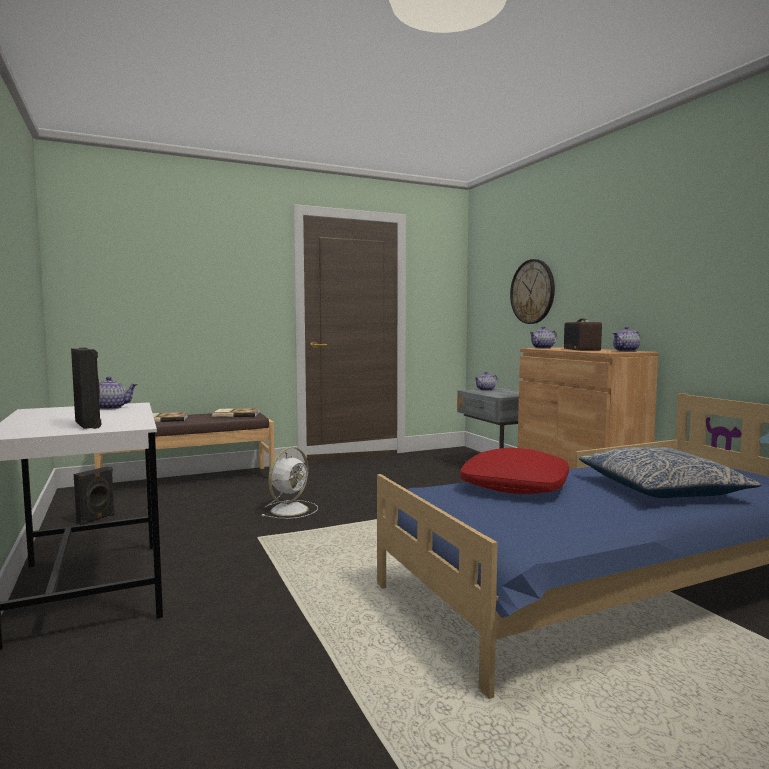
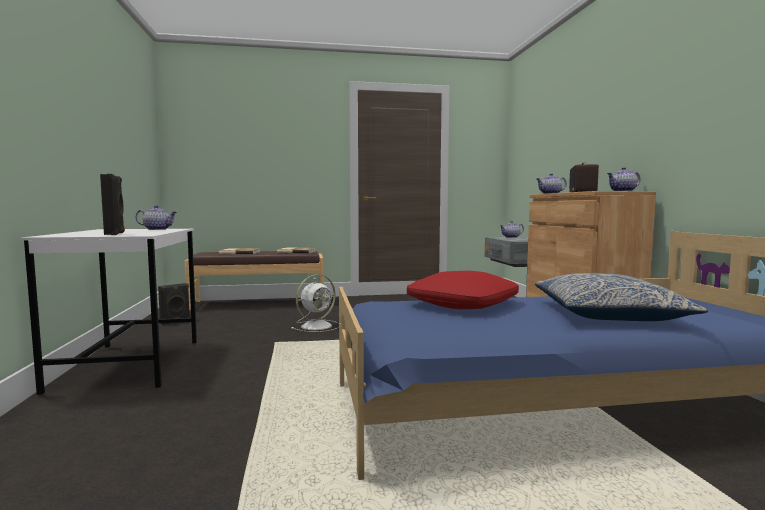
camera: 15 degrees right, 0 degrees up
wall clock [510,259,555,324] -> none

